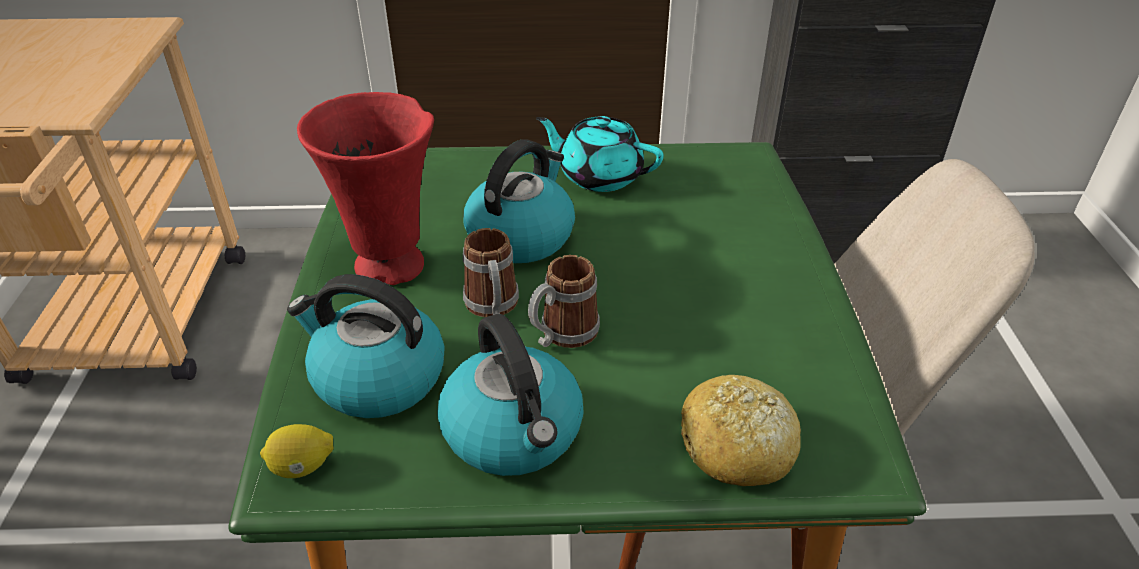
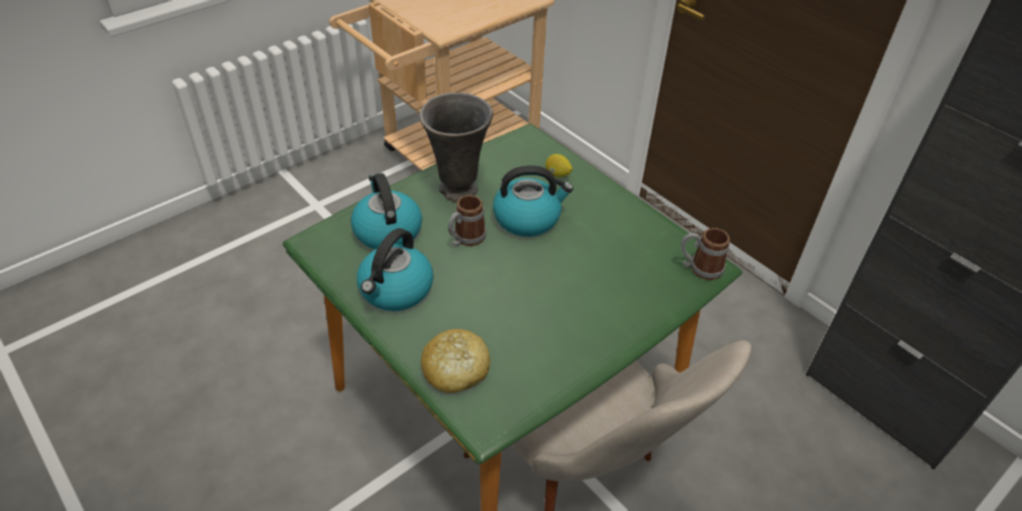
camera: 50 degrees right, 5 degrees up
lemon [260,424,333,478] -> lemon moved to [545,154,573,177]
red vase [297,92,434,285] -> grey vase [420,93,493,203]
mug [528,255,600,348] -> mug moved to [681,228,730,280]
turquoise teapot [536,116,664,192] -> none

